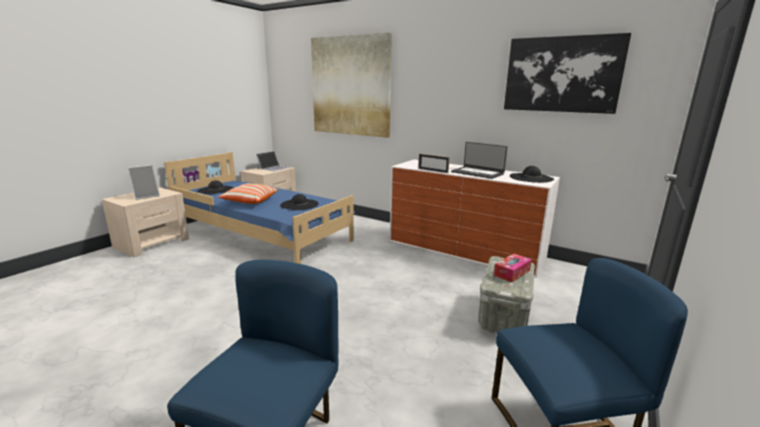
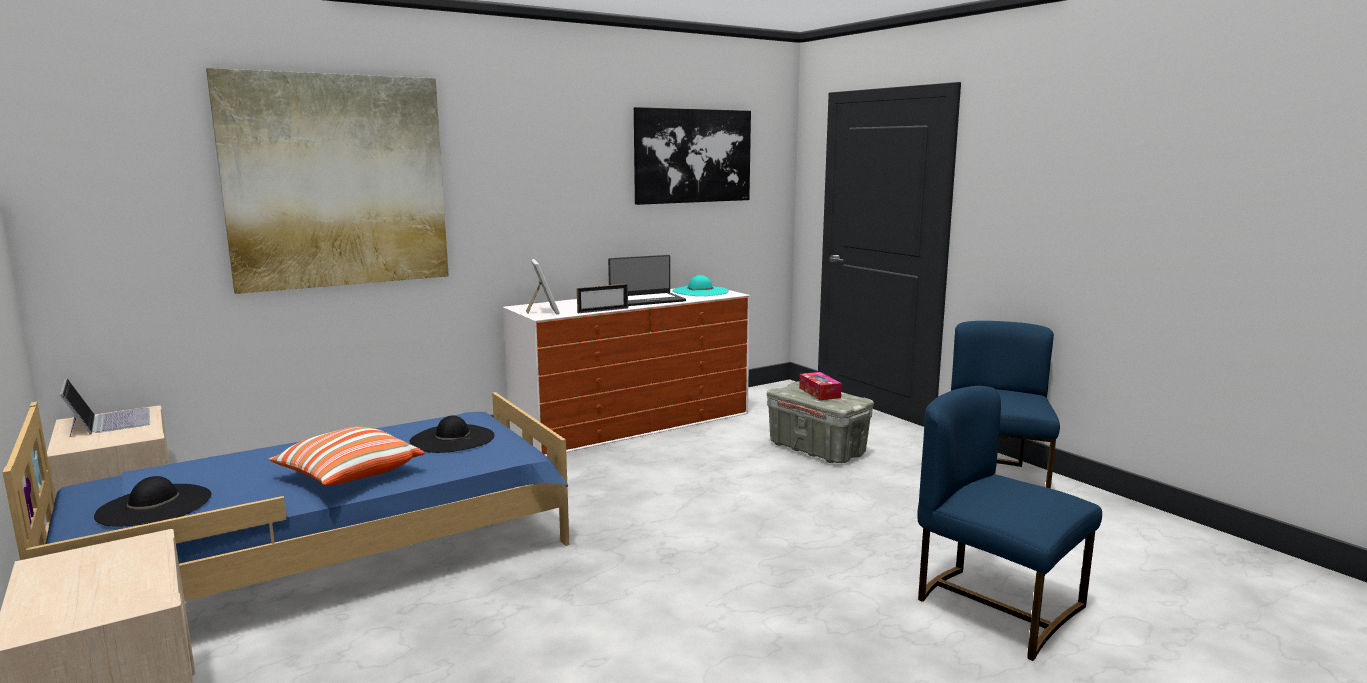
camera: 65 degrees left, 5 degrees down
picture frame [127,165,160,200] -> picture frame moved to [526,259,560,315]
black hat [510,166,554,183] -> turquoise hat [672,275,729,296]

